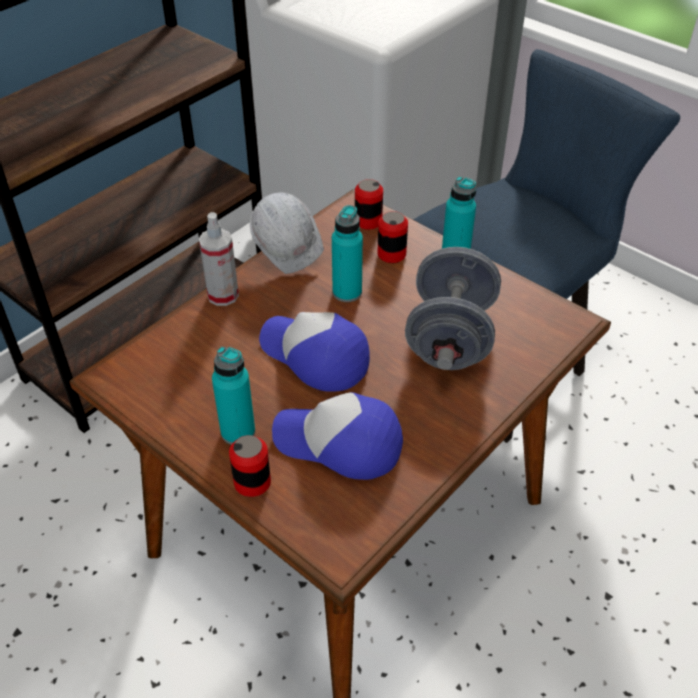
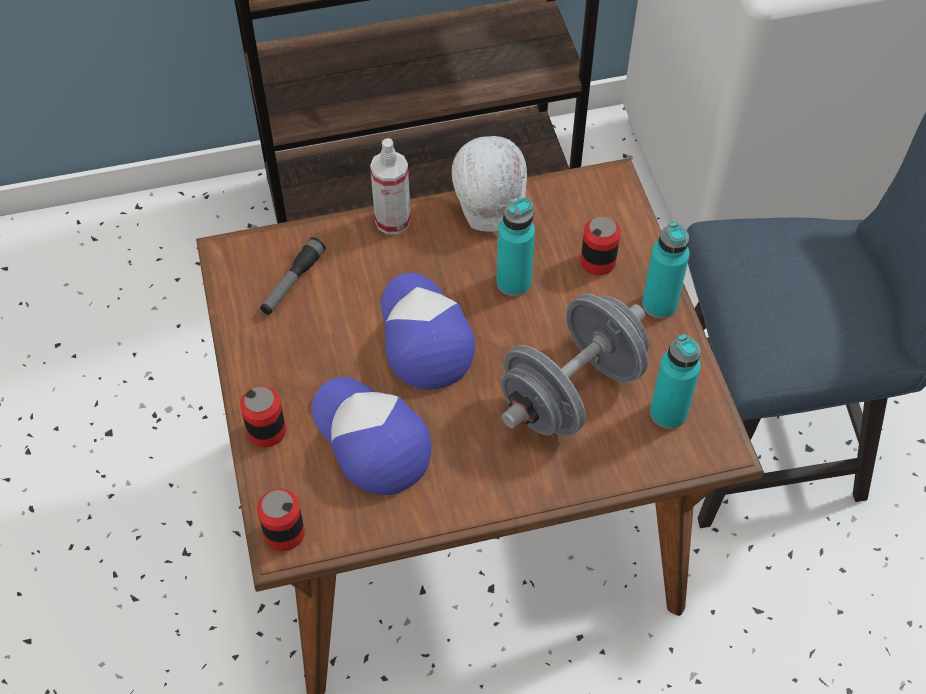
camera: 35 degrees right, 10 degrees up
turquoise bottle [212,347,255,445] -> turquoise bottle moved to [650,334,701,429]
can [355,179,383,230] -> can moved to [257,489,305,551]
none -> flashlight [260,237,326,315]

